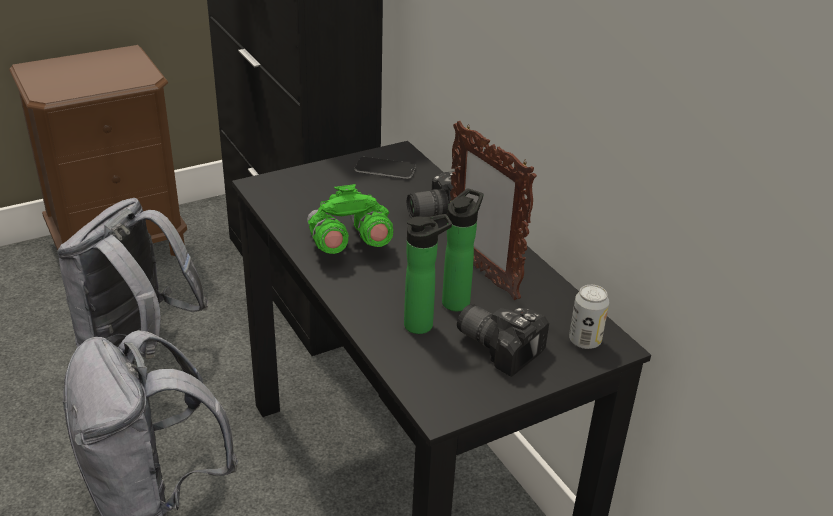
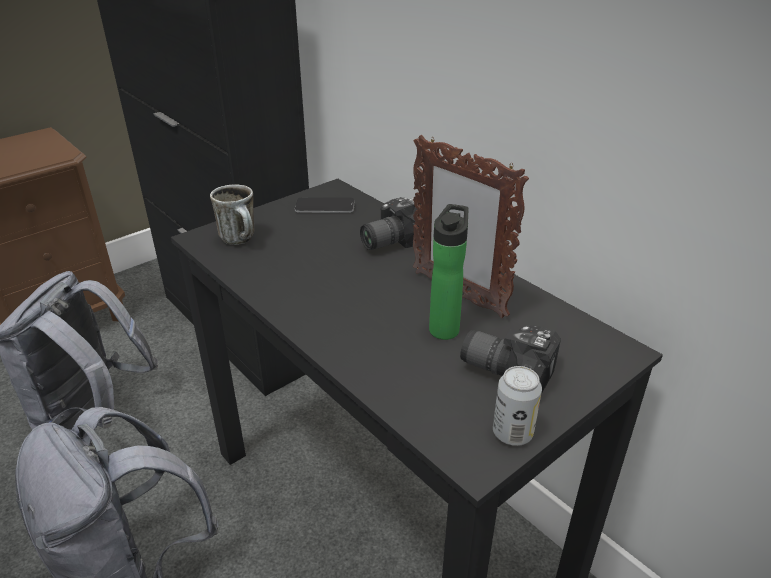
camera: 10 degrees left, 0 degrees up
green binoculars [307,184,393,254] -> none
bottle [404,214,452,334] -> none
can [569,285,609,349] -> can moved to [493,366,542,446]
none -> mug [210,185,255,245]

